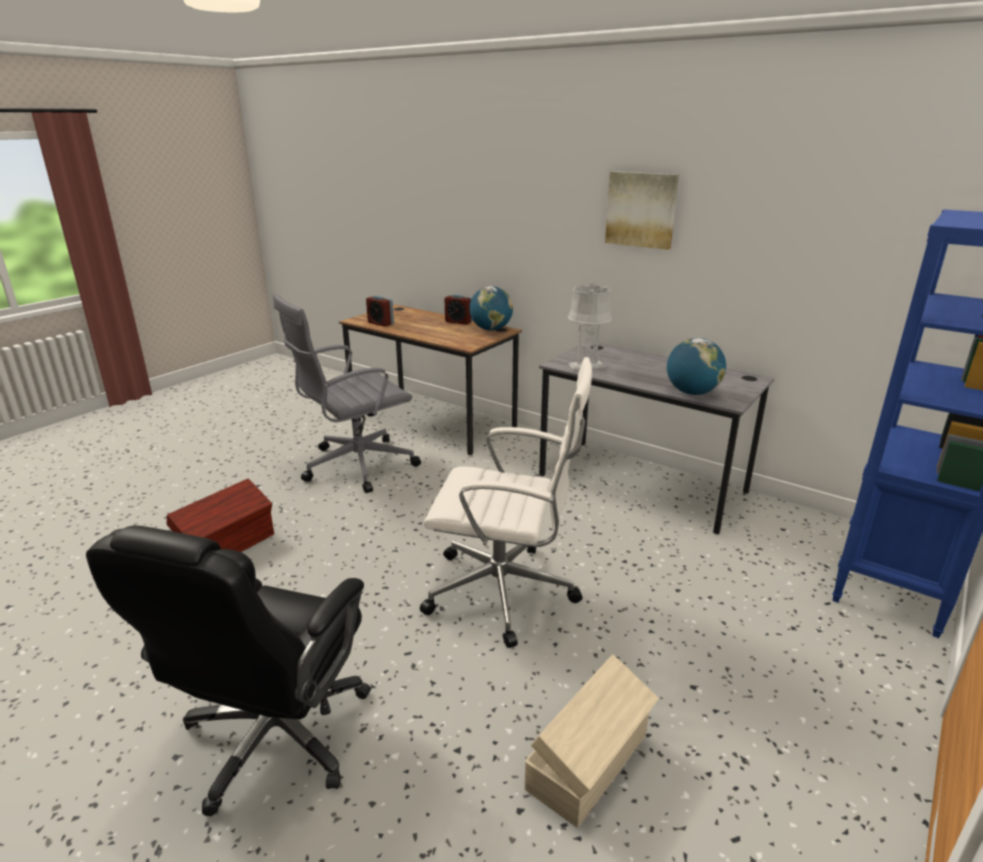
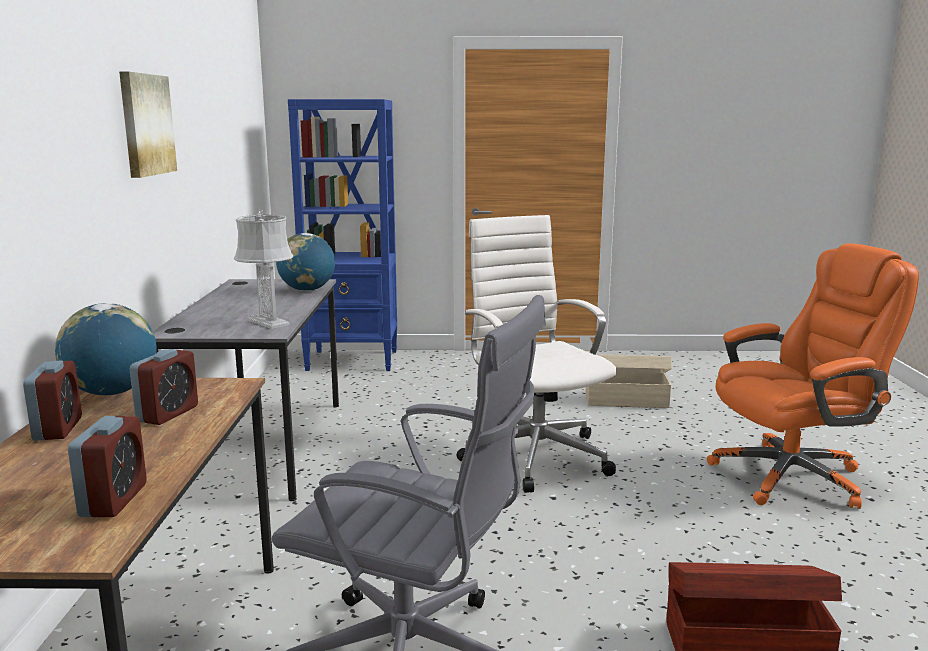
camera: 125 degrees left, 10 degrees down
black office chair [86,525,371,816] -> orange office chair [707,243,919,509]
none -> alarm clock [130,349,198,425]

